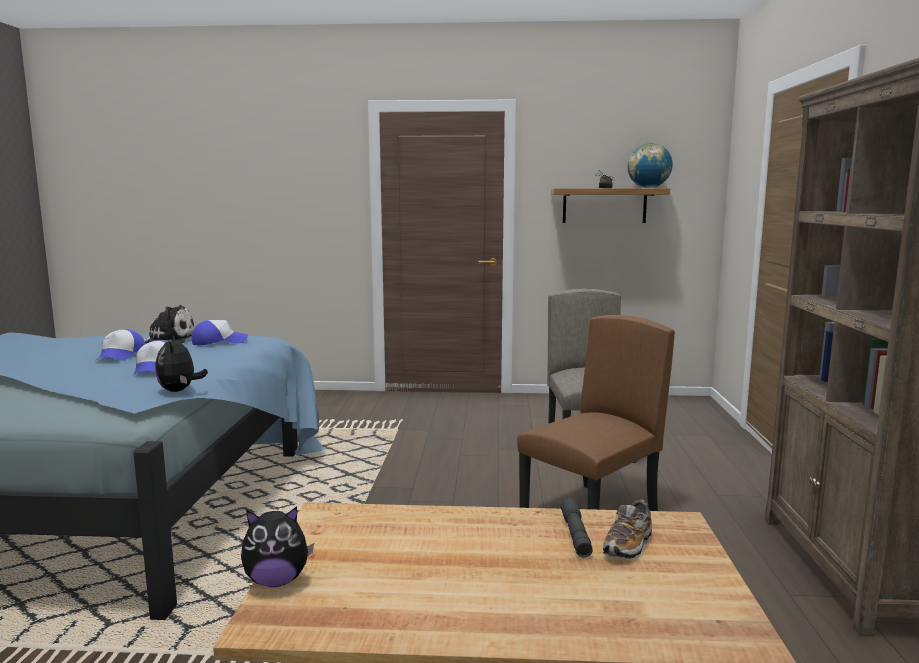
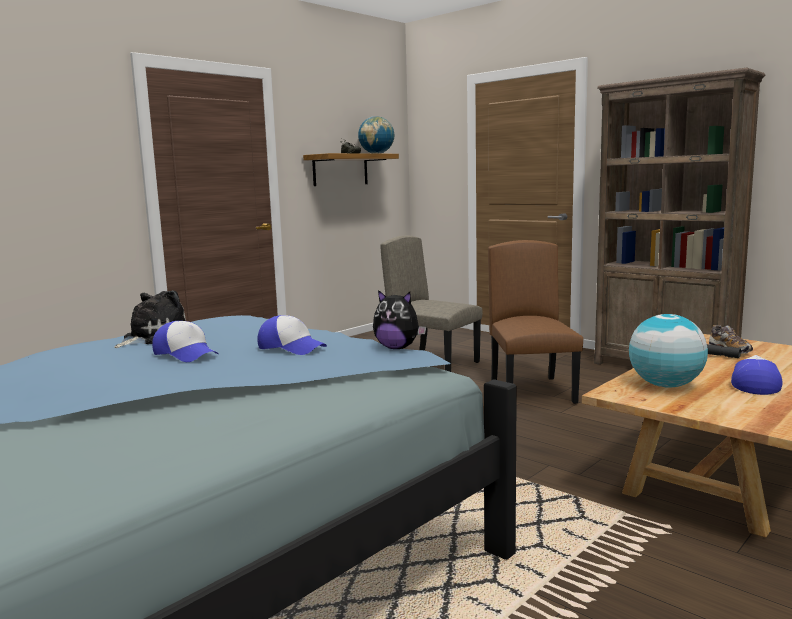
camera: 50 degrees left, 0 degrees up
cap [192,320,248,345] -> cap moved to [731,355,782,395]
plush toy [241,507,314,587] -> none
none -> globe [629,314,708,388]

